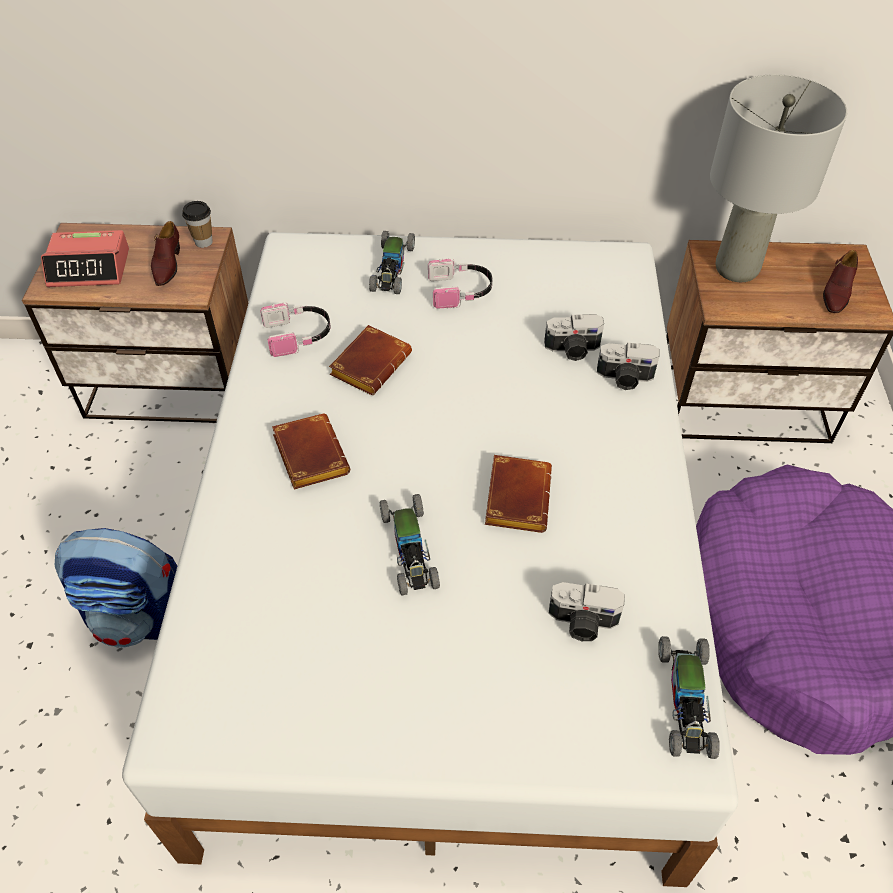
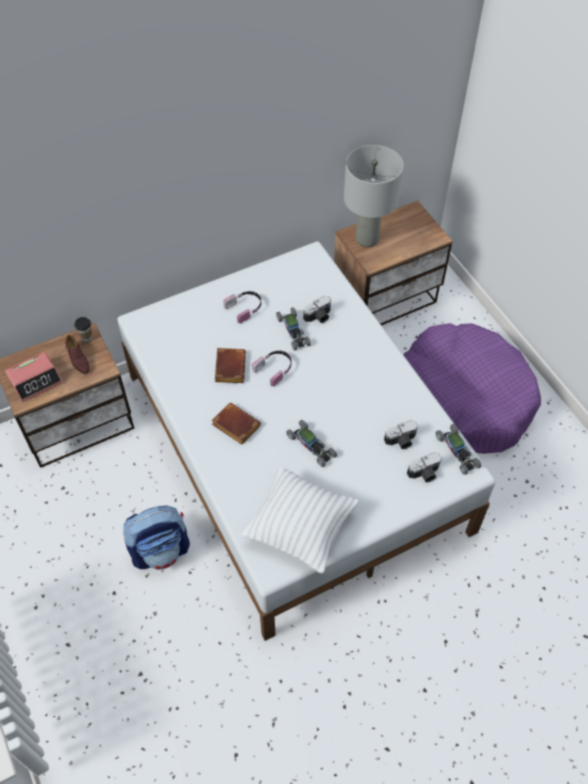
camera: 30 degrees left, 5 degrees up
headphones [260,302,330,357] -> headphones moved to [252,351,292,387]
toy car [369,231,415,294] -> toy car moved to [276,307,311,351]
brown book [485,455,552,533] -> none
camera [597,343,660,390] -> camera moved to [407,452,442,483]
brown shoe [823,250,858,313] -> none
none -> white pillow [240,466,359,574]

